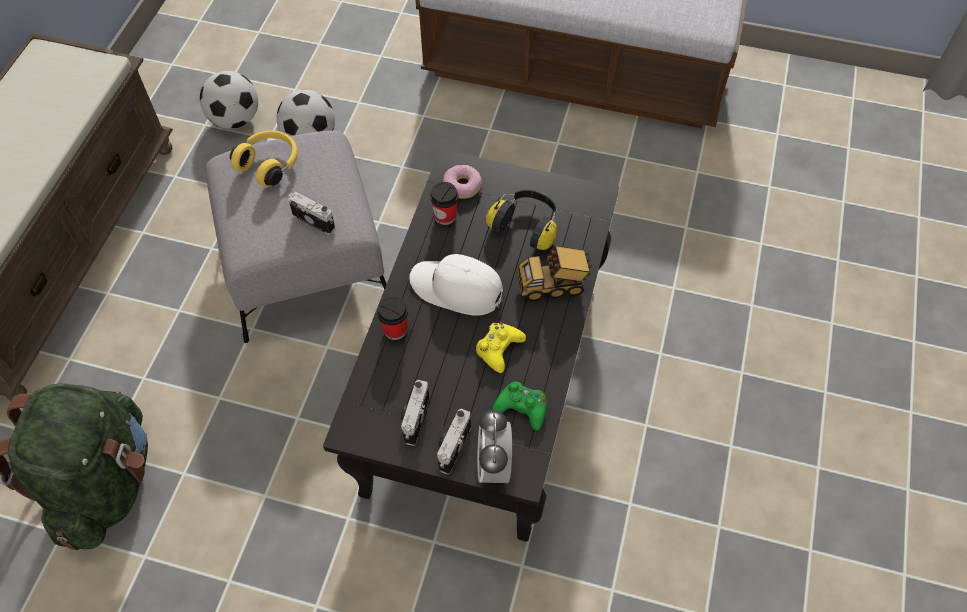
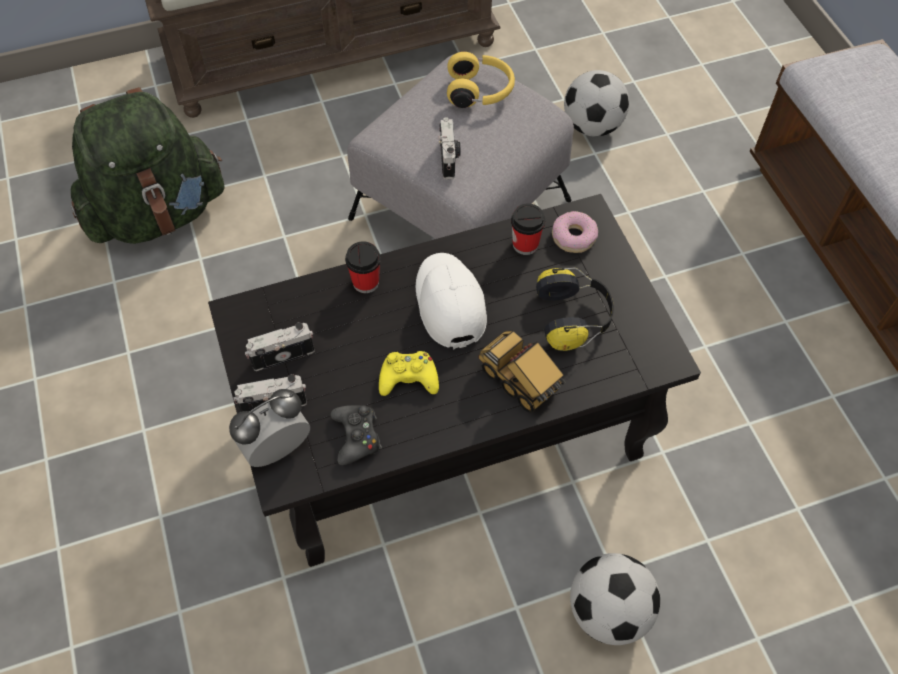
camera: 55 degrees right, 0 degrees up
football [200,71,258,129] -> football moved to [570,553,660,645]
green game controller [492,381,547,430] -> black game controller [331,405,382,465]

